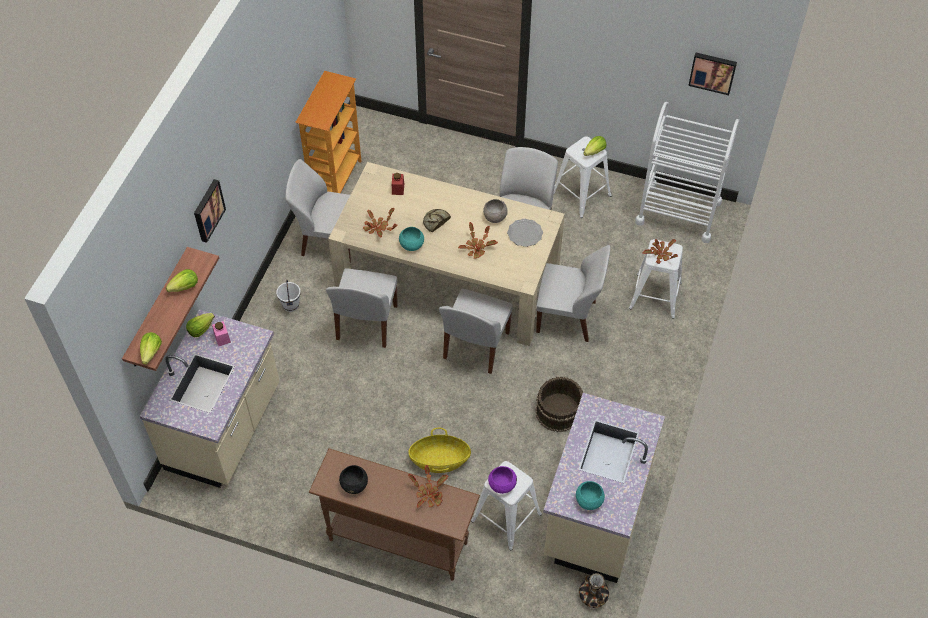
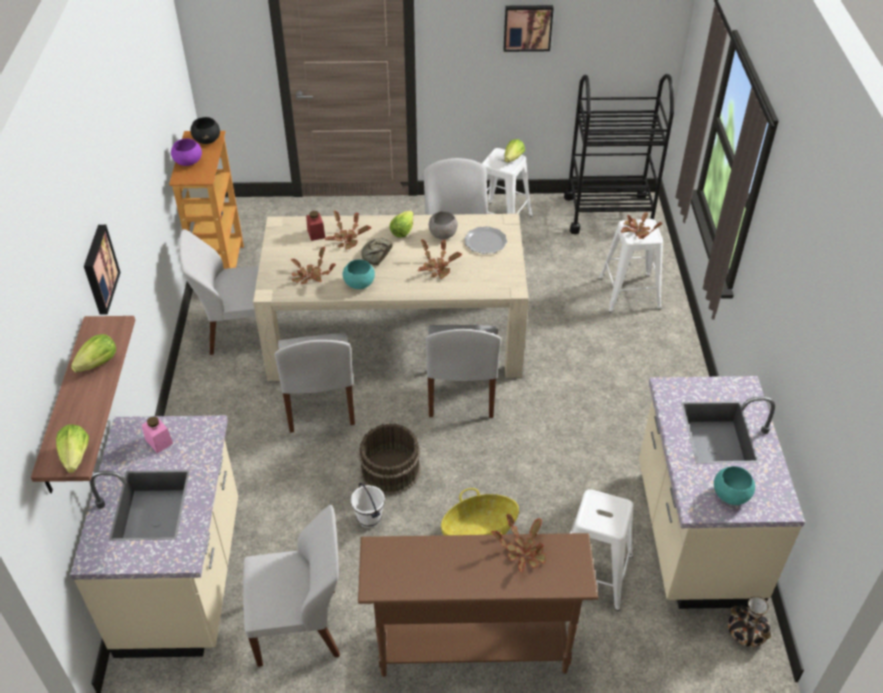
camera: 20 degrees left, 10 degrees down
lettuce [186,313,215,337] -> lettuce moved to [390,211,414,237]
white bucket [276,280,301,312] -> white bucket moved to [351,483,385,528]
black bowl [339,465,368,494] -> black bowl moved to [190,117,220,144]
purple bowl [488,466,517,494] -> purple bowl moved to [171,139,202,166]
brown bucket [535,377,583,432] -> brown bucket moved to [359,423,421,495]
white chair [536,245,611,342] -> white chair moved to [243,505,340,667]
white cart [635,102,739,243] -> black cart [564,74,674,234]
picture [688,53,737,95] -> picture moved to [504,5,554,52]
none -> potted plant [325,210,371,250]

